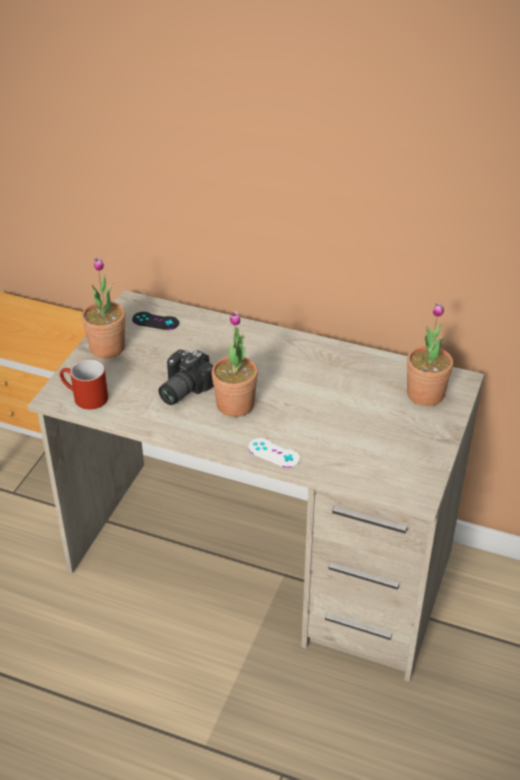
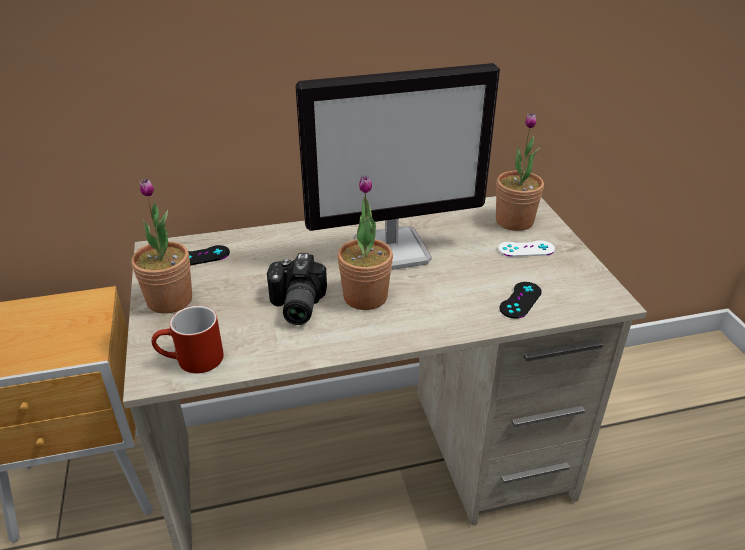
camera: 35 degrees left, 5 degrees down
white game controller [248,438,300,468] -> white game controller moved to [498,240,555,257]
none -> monitor [295,63,500,270]
none -> black game controller [499,282,542,319]

